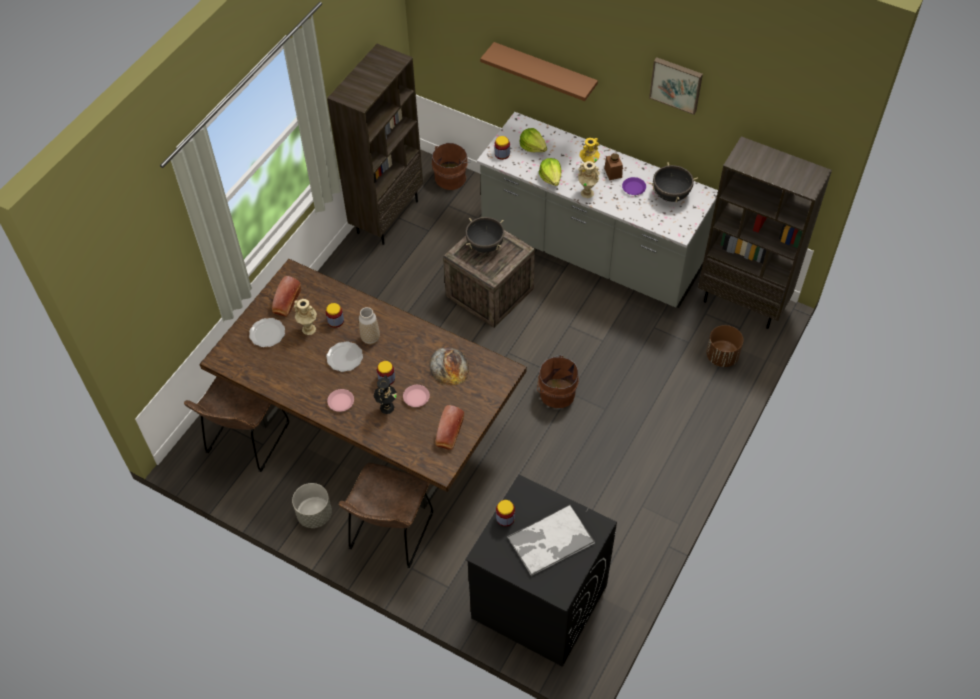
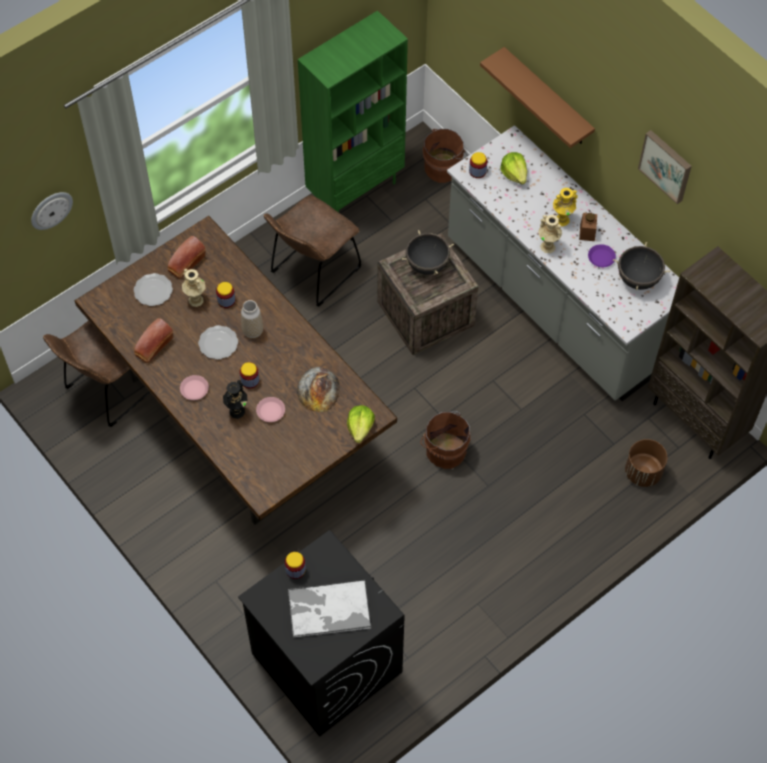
camera: 20 degrees right, 5 degrees up
grey planter [292,483,332,528] -> none
brown bookcase [327,44,423,245] -> green bookcase [298,10,408,212]
brown chair [339,463,433,568] -> brown chair moved to [264,195,361,307]
bread [435,405,464,450] -> bread moved to [134,318,173,363]
lettuce [539,158,562,186] -> lettuce moved to [347,405,375,443]
none -> wall clock [31,192,73,230]

